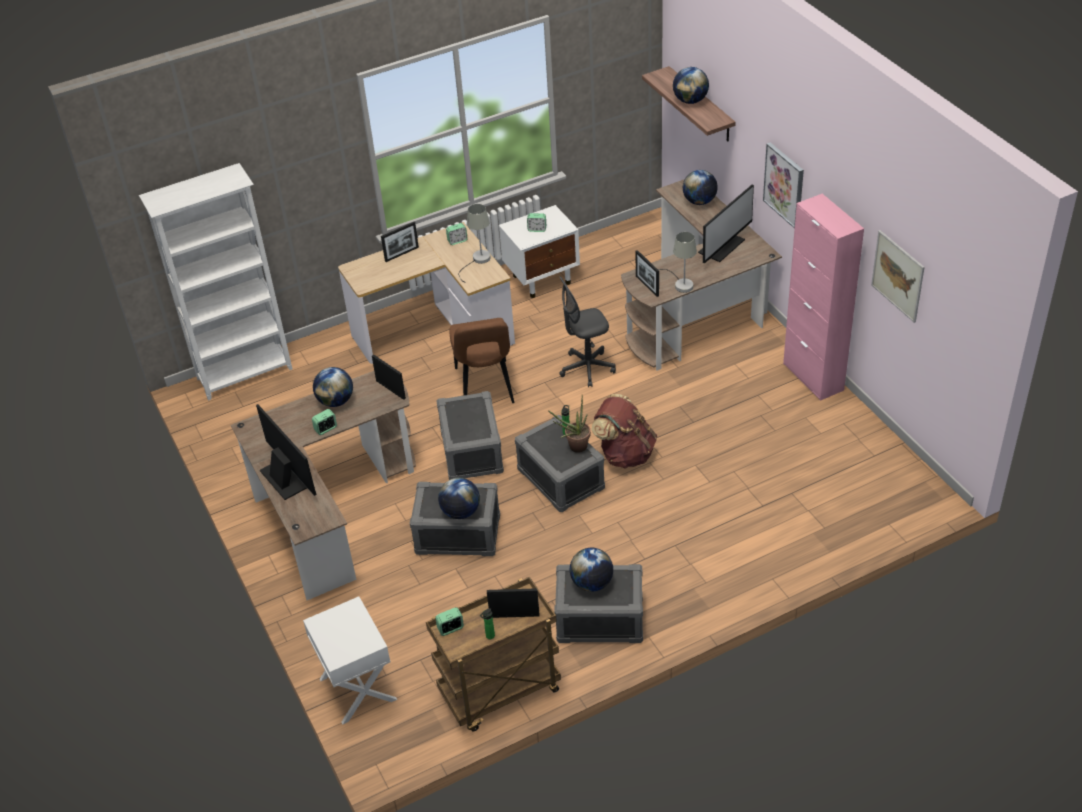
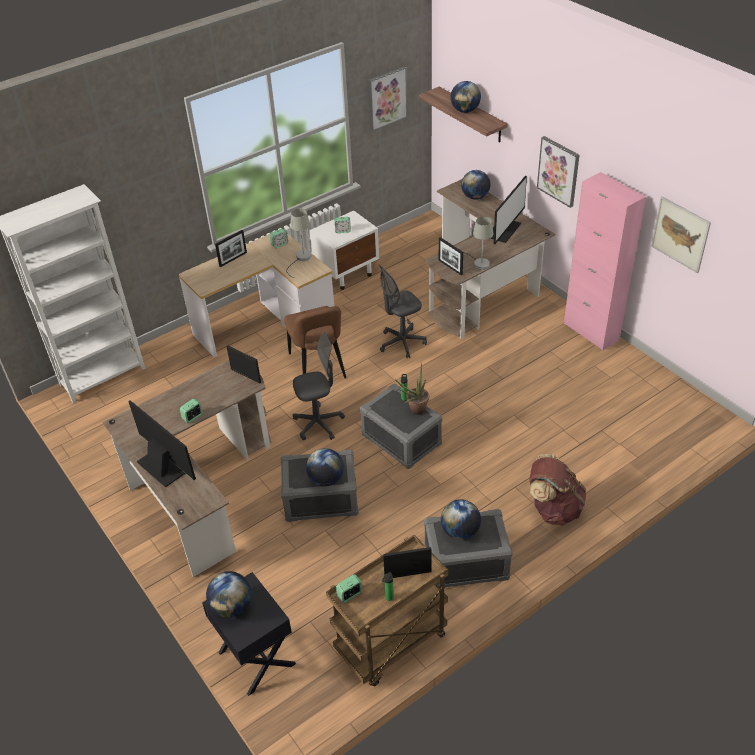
camera: 10 degrees left, 0 degrees up
white nightstand [303,596,397,724] -> black nightstand [202,572,296,696]
globe [313,367,353,407] -> globe moved to [206,571,251,617]
grey storage box [436,391,504,480] -> grey office chair [293,332,345,440]
brown backpack [591,394,657,468] -> brown backpack moved to [529,454,586,526]
none -> picture [368,66,407,131]

